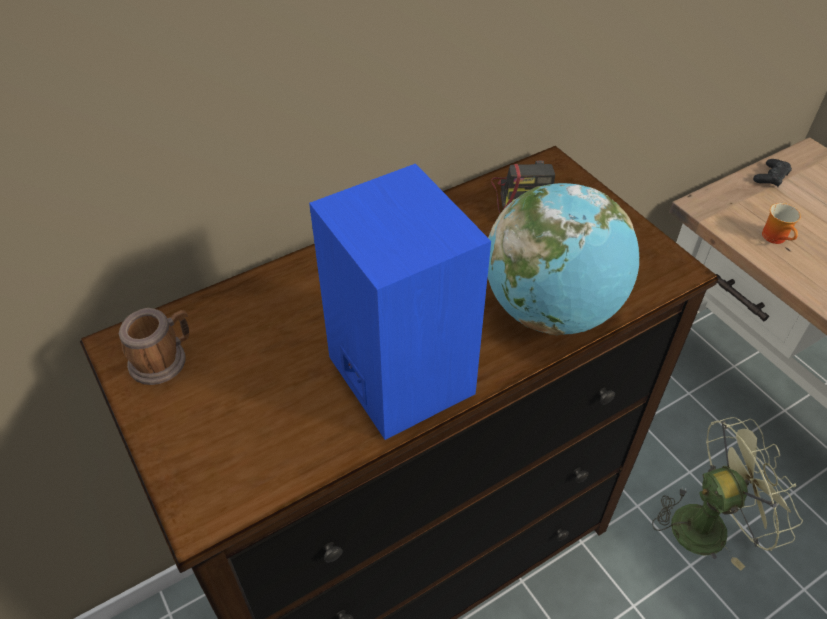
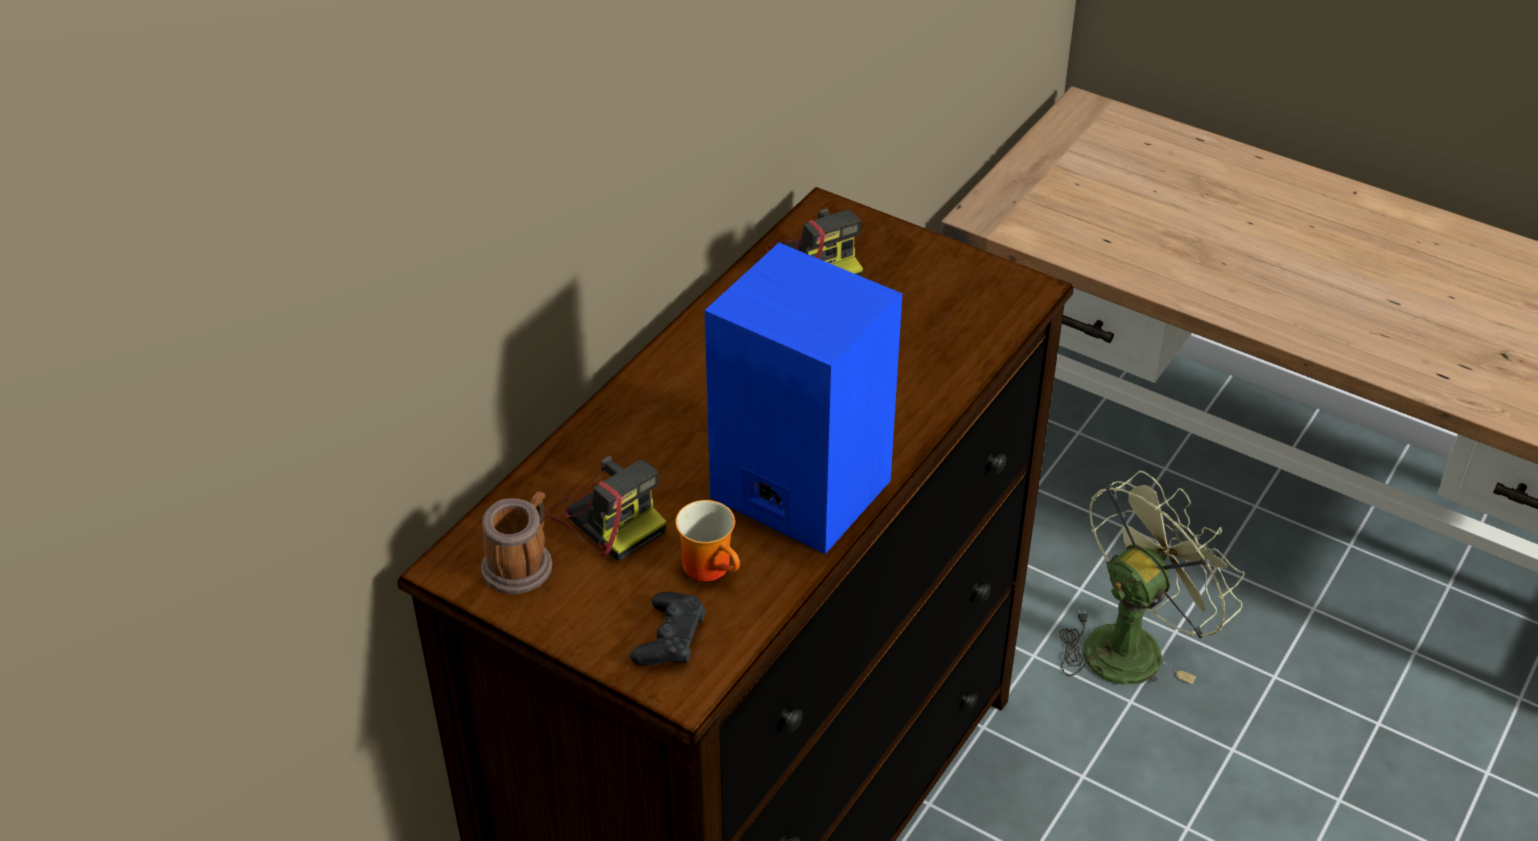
camera: 25 degrees left, 5 degrees down
globe [488,183,639,335] -> none
black game controller [753,159,792,187] -> black game controller moved to [630,592,706,665]
mug [762,203,801,244] -> mug moved to [675,500,740,581]
none -> camera [547,456,666,562]

